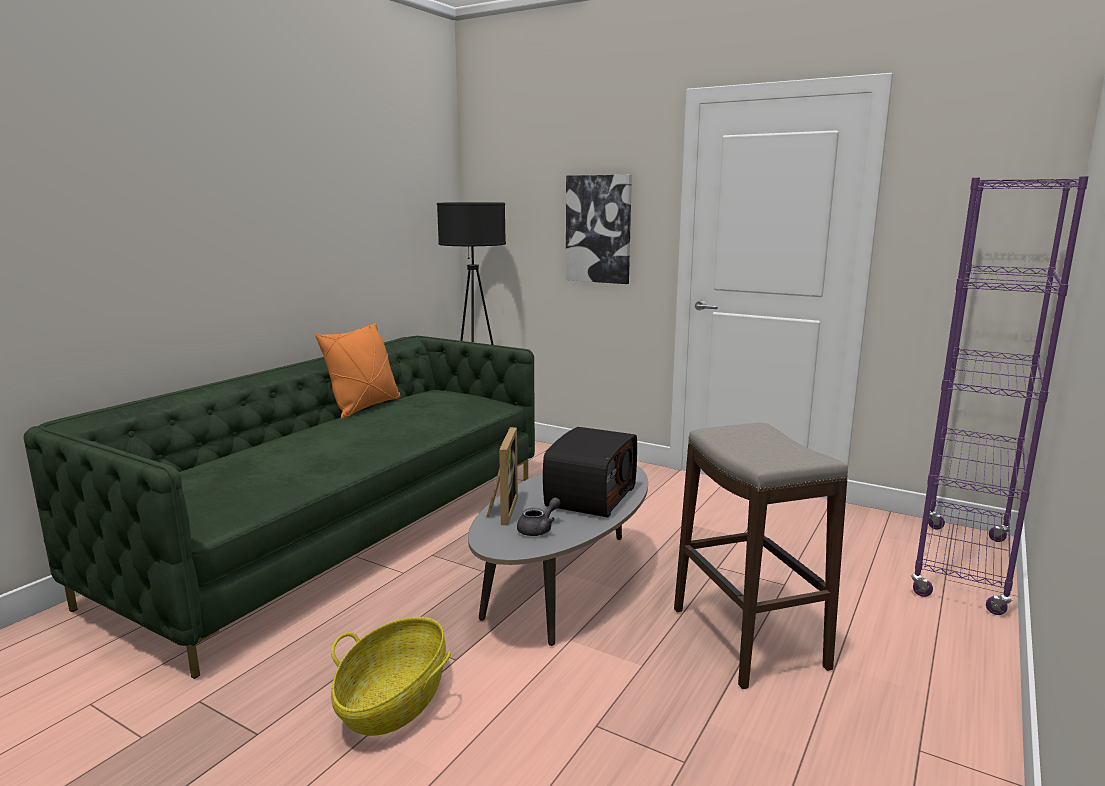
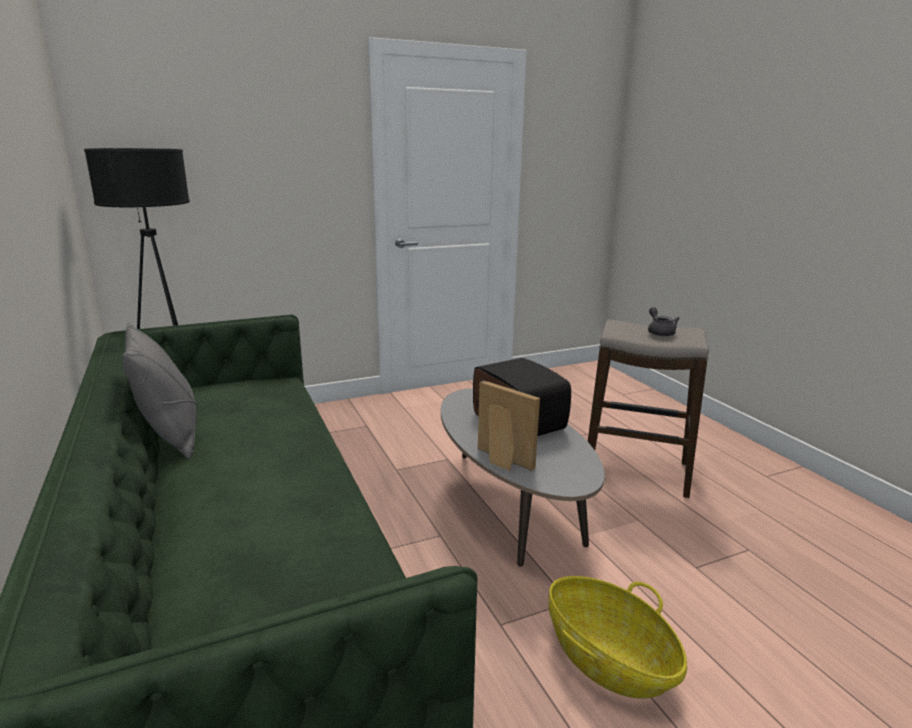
camera: 55 degrees left, 5 degrees up
orange pillow [315,323,400,419] -> grey pillow [123,323,197,459]
grey teapot [517,497,561,536] -> grey teapot moved to [648,307,680,336]
picture [566,175,632,284] -> none
purple bookcase [911,176,1089,615] -> none

